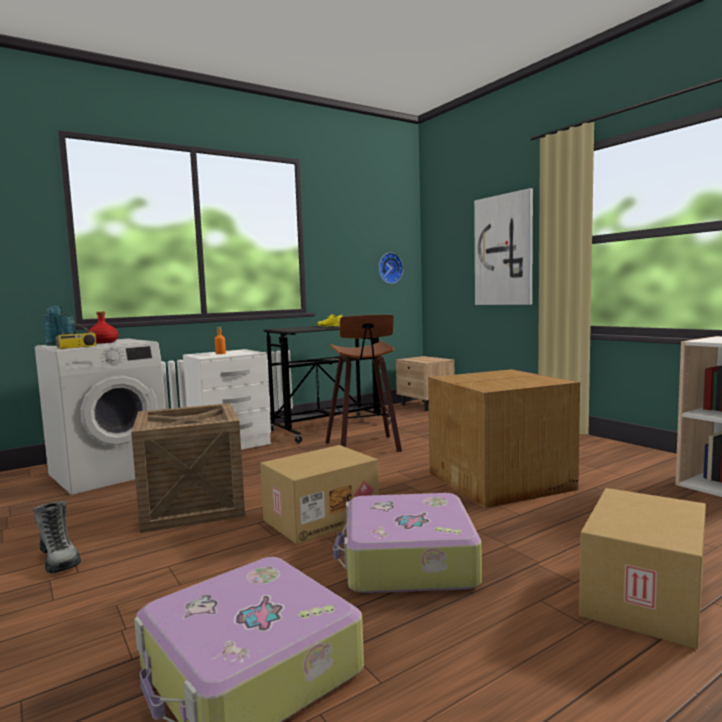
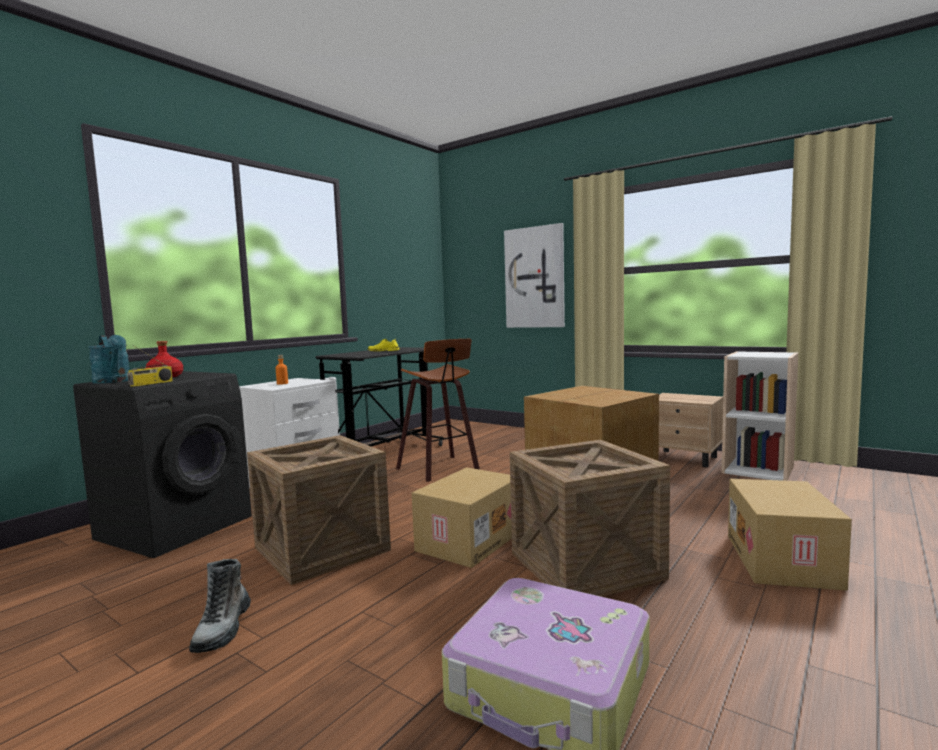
camera: 20 degrees left, 0 degrees up
boot [33,501,81,573] -> boot turned 60 degrees clockwise [189,559,251,653]
white washing machine [35,339,165,495] -> black washing machine [73,371,252,558]
suitcase [333,493,482,593] -> crate [510,440,670,597]
wall clock [379,253,403,284] -> none
beige nightstand [396,356,454,411] -> beige nightstand moved to [659,393,723,467]

